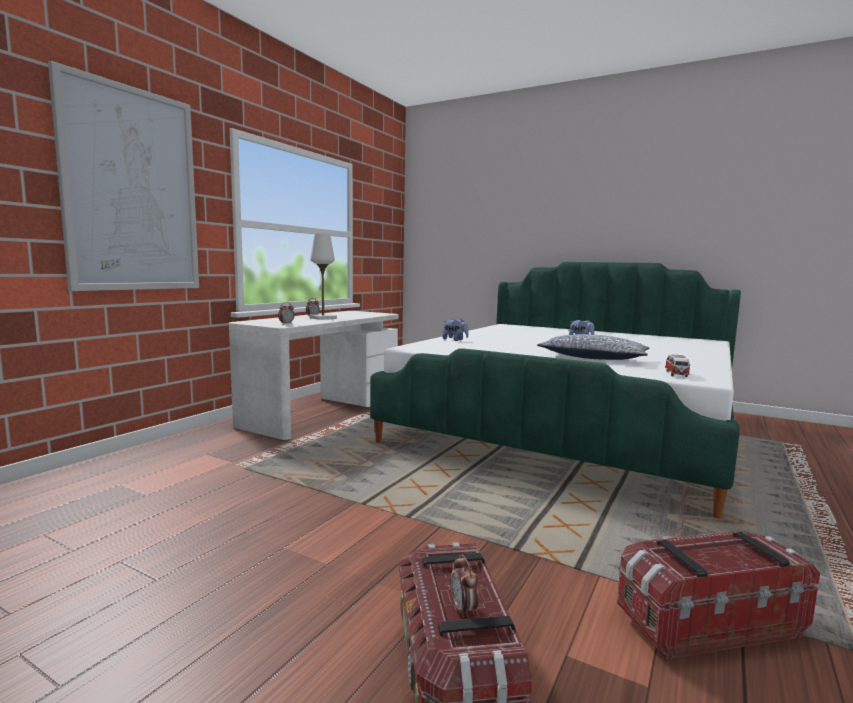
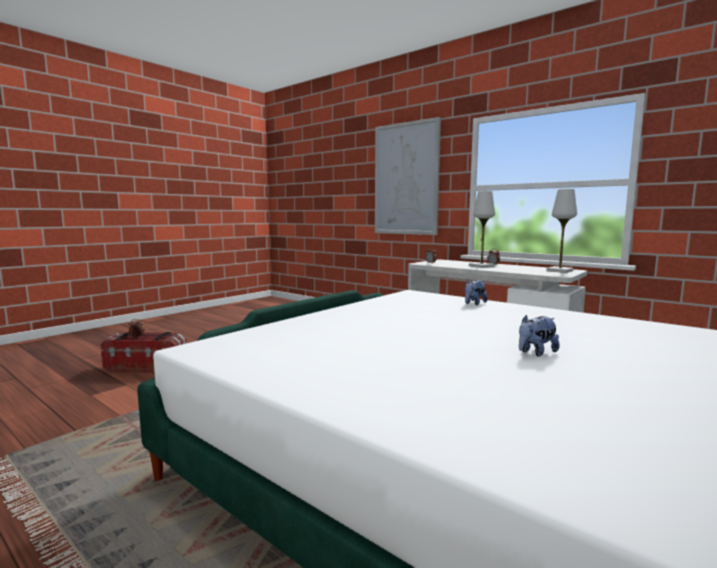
camera: 100 degrees right, 0 degrees up
pillow [537,334,649,360] -> none
storage box [617,530,820,659] -> none
toy car [665,355,690,377] -> none
none -> white table lamp [547,189,577,273]

